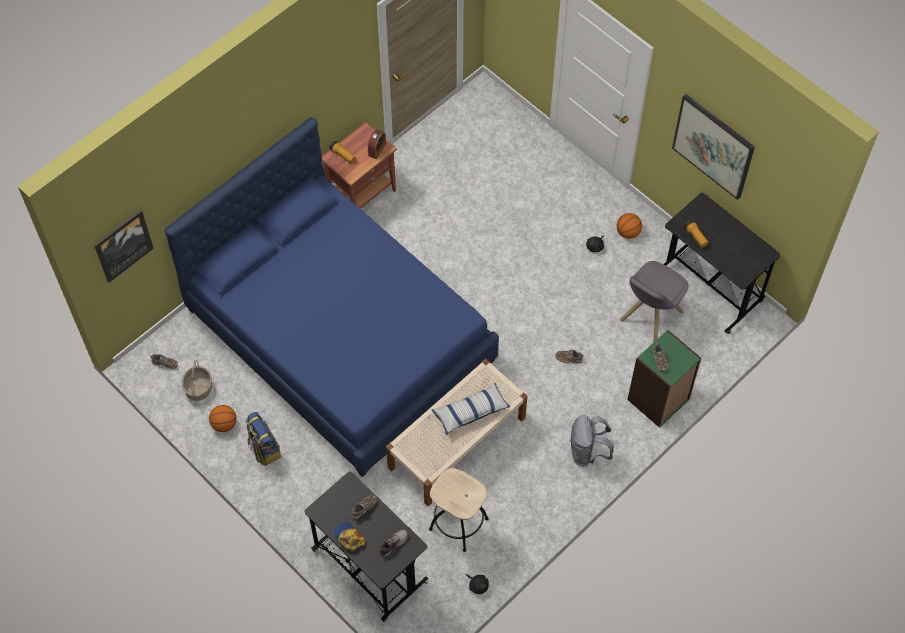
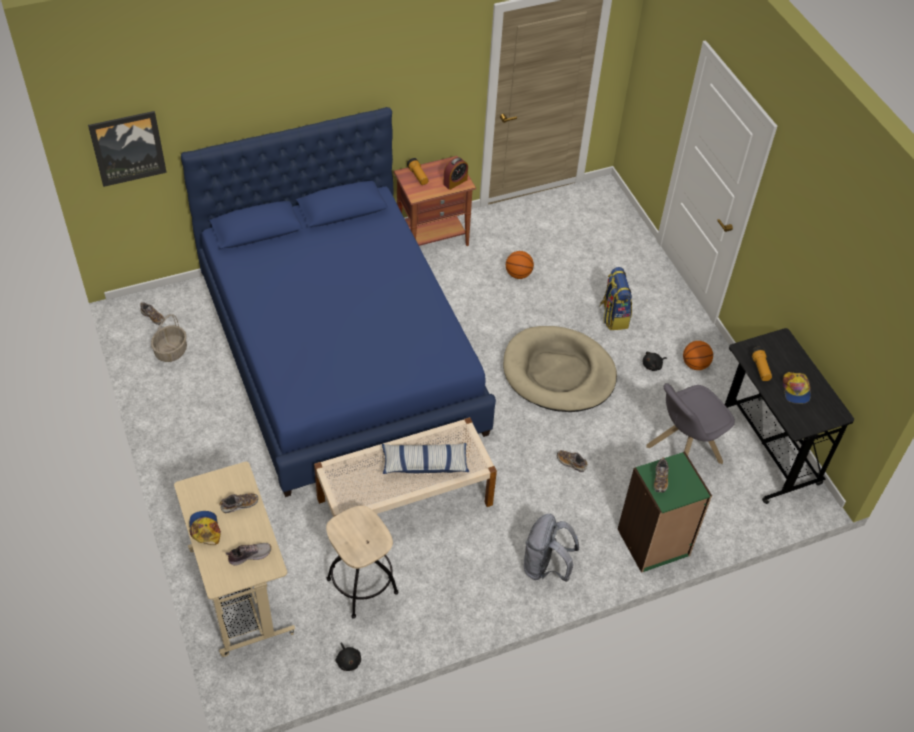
camera: 20 degrees right, 10 degrees down
basketball [209,405,237,432] -> basketball moved to [506,251,534,279]
backpack [246,412,281,466] -> backpack moved to [599,267,632,330]
black desk [305,472,428,622] -> beige desk [174,462,295,657]
picture [672,94,755,200] -> none
none -> beige dog bed [503,326,617,412]
none -> cap [783,372,811,404]

